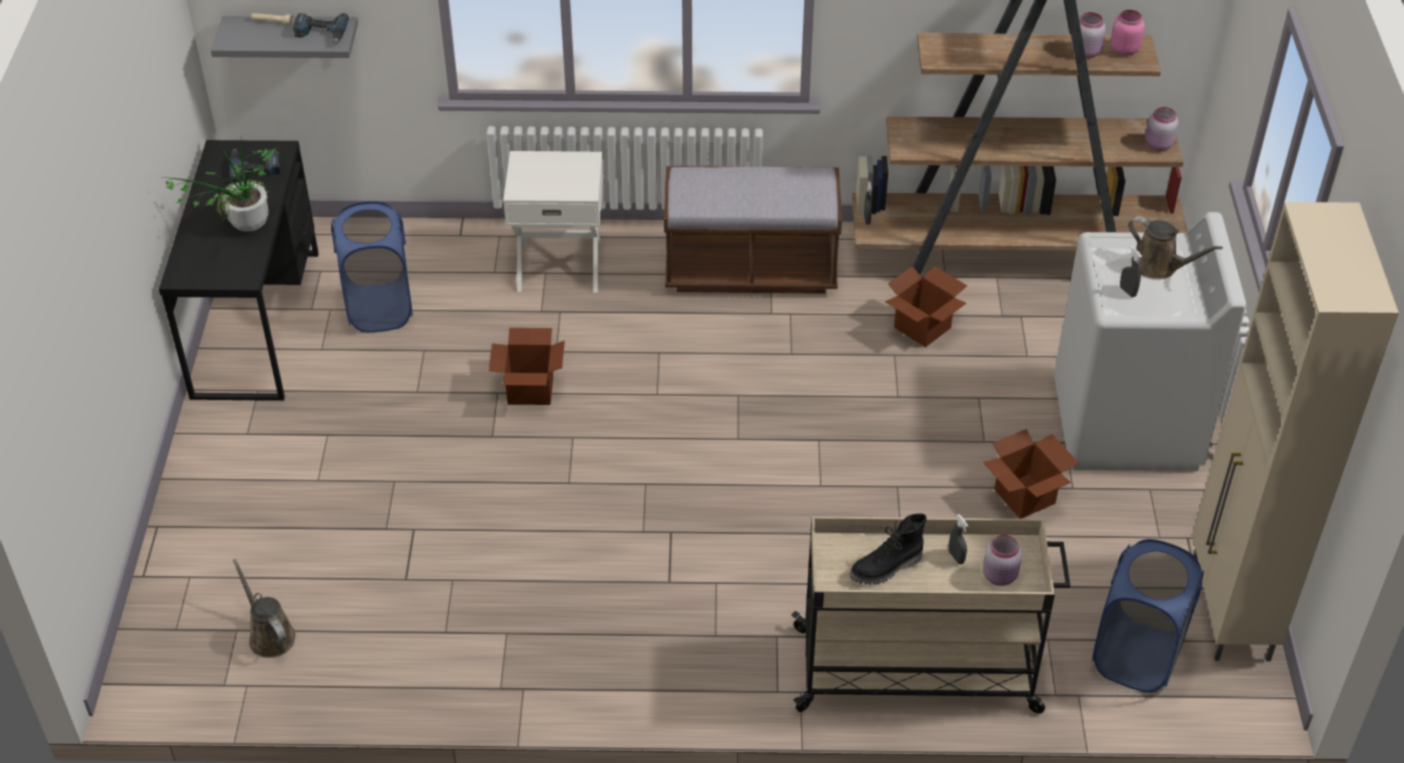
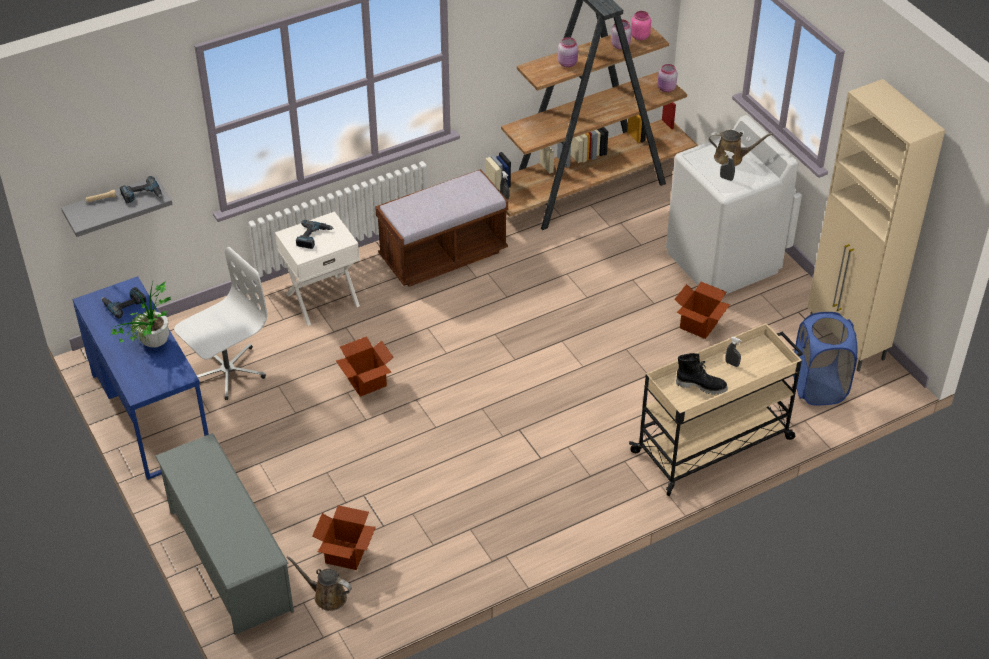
camera: 30 degrees left, 0 degrees up
black desk [159,140,319,401] -> blue desk [73,276,209,480]
blue laundry basket [331,201,413,333] -> white office chair [174,247,268,400]
black boot [849,514,927,585] -> black boot turned 105 degrees counterclockwise [676,353,728,395]
cardboard box [885,266,967,347] -> cardboard box moved to [312,505,376,570]
pink jar [982,535,1022,586] -> pink jar moved to [558,37,578,67]
none -> grey shoe rack [155,433,294,635]
none -> power drill [296,220,334,249]

